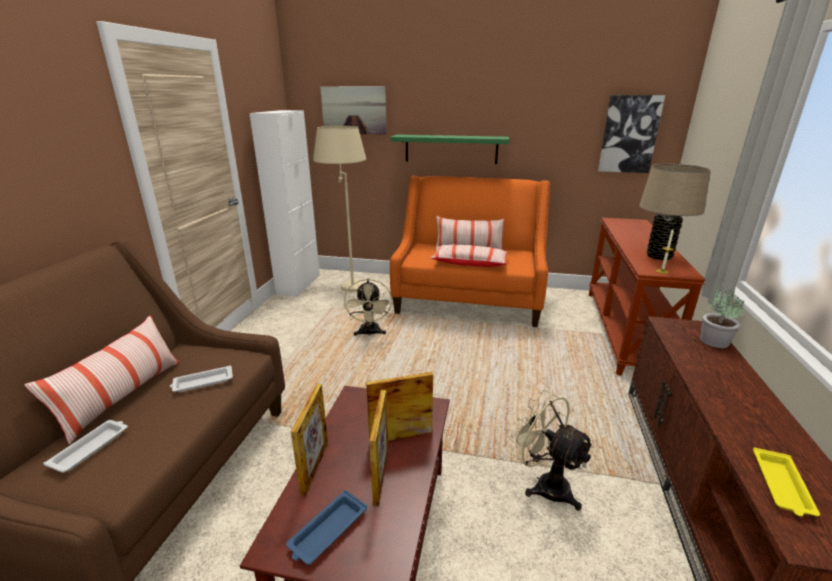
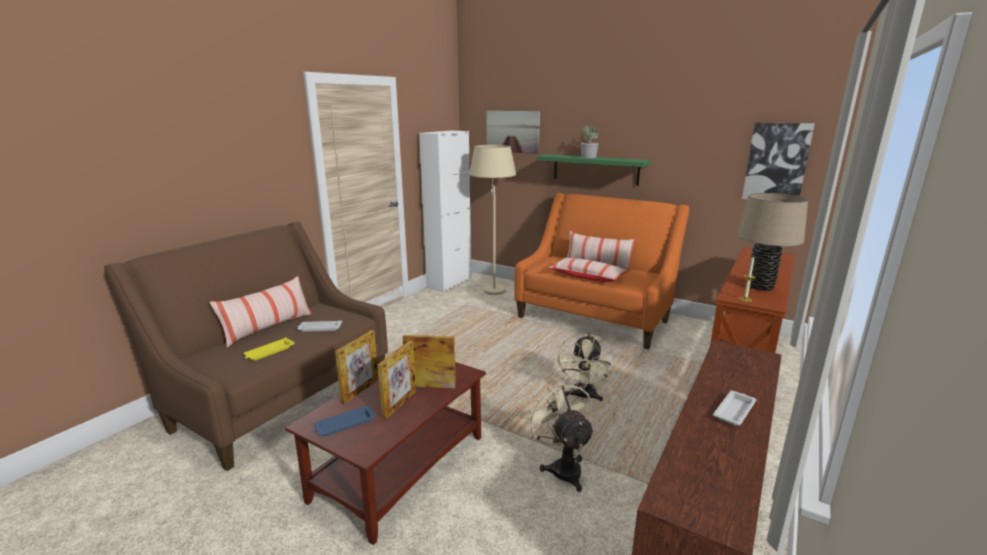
camera: 20 degrees right, 5 degrees down
white tray [43,420,128,473] -> white tray moved to [713,391,757,425]
beige fan [344,279,392,336] -> beige fan moved to [557,333,615,401]
potted plant [700,288,744,348] -> potted plant moved to [581,125,599,158]
yellow tray [753,447,820,517] -> yellow tray moved to [244,337,295,361]

